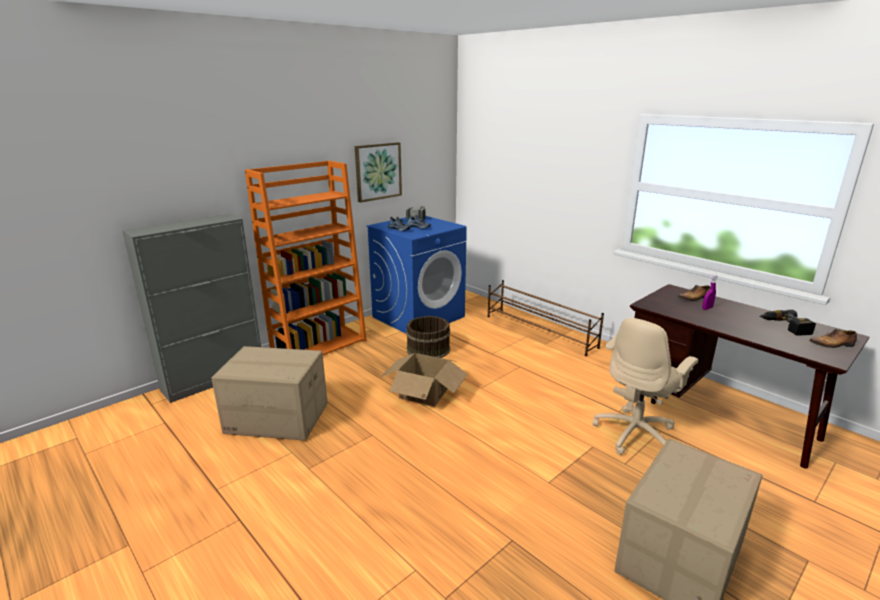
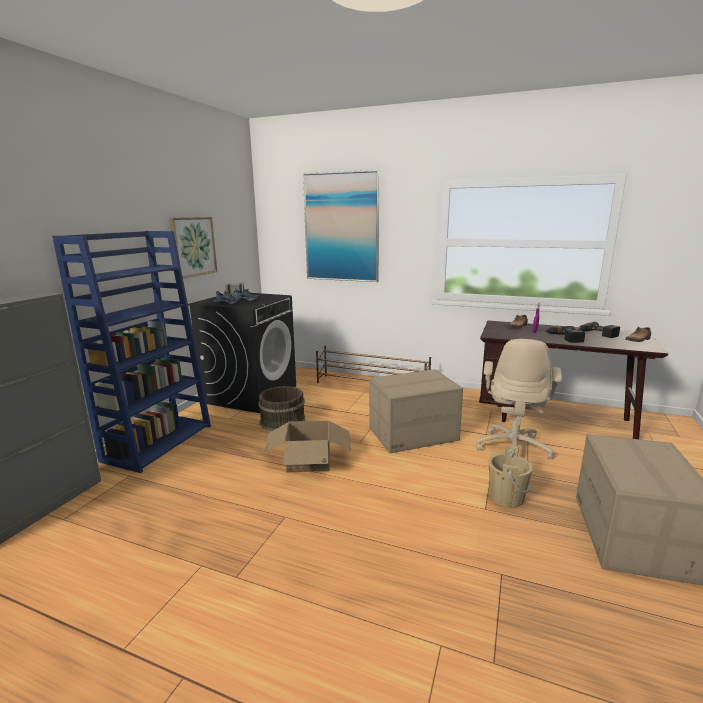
camera: 25 degrees left, 5 degrees down
cardboard box [211,346,328,441] -> cardboard box moved to [369,369,463,453]
orange bookcase [245,161,367,355] -> blue bookcase [52,231,211,473]
blue washing machine [366,216,467,334] -> black washing machine [188,293,296,413]
none -> picture [303,170,379,282]
none -> beige bucket [489,445,533,508]
none -> power drill [544,326,585,343]

